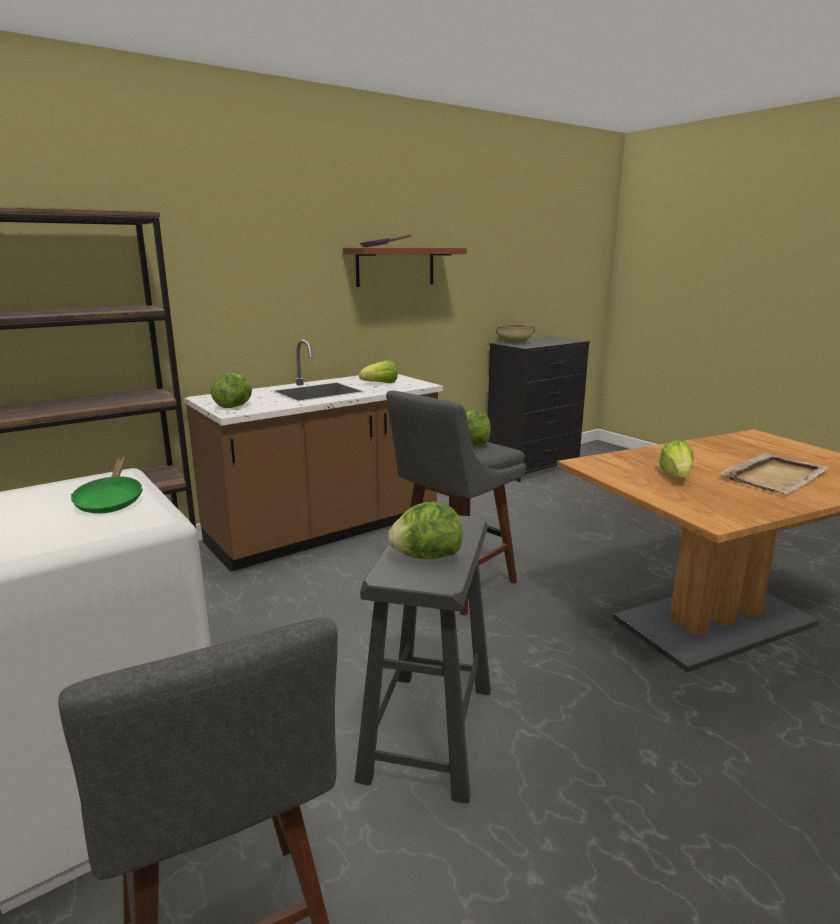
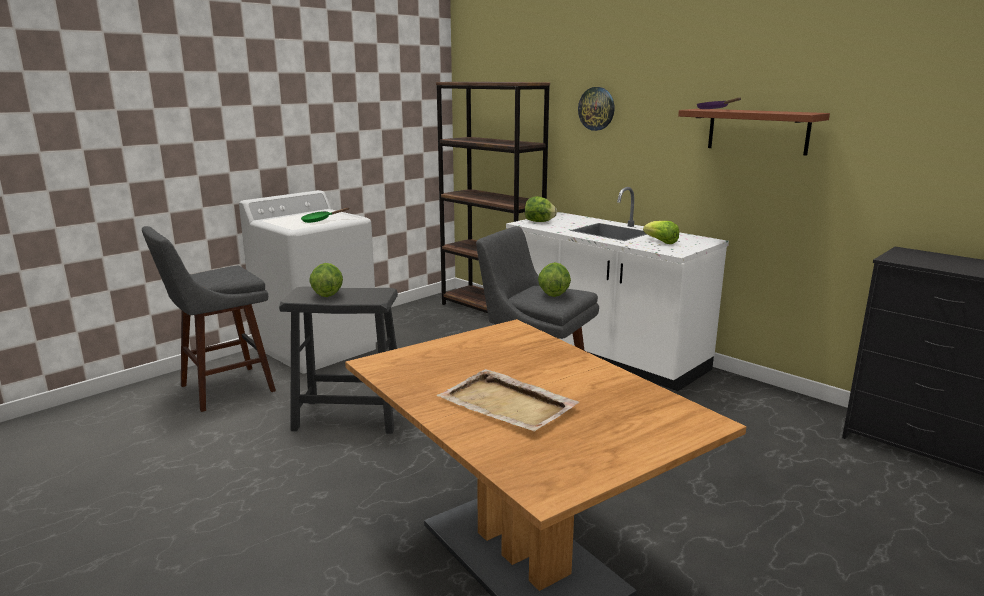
camera: 80 degrees right, 0 degrees up
brown counter [184,340,443,572] -> white counter [506,187,729,391]
beige cooking pot [496,324,535,343] -> none
lettuce [659,440,694,478] -> none
none -> wall clock [578,87,615,131]

